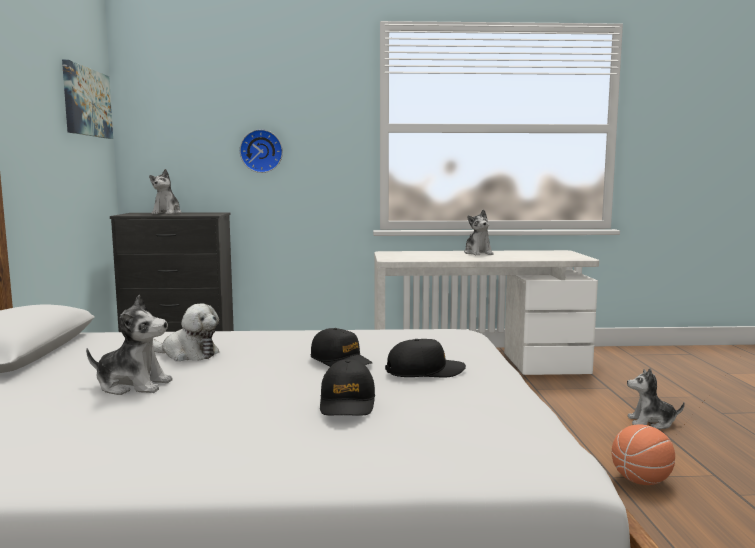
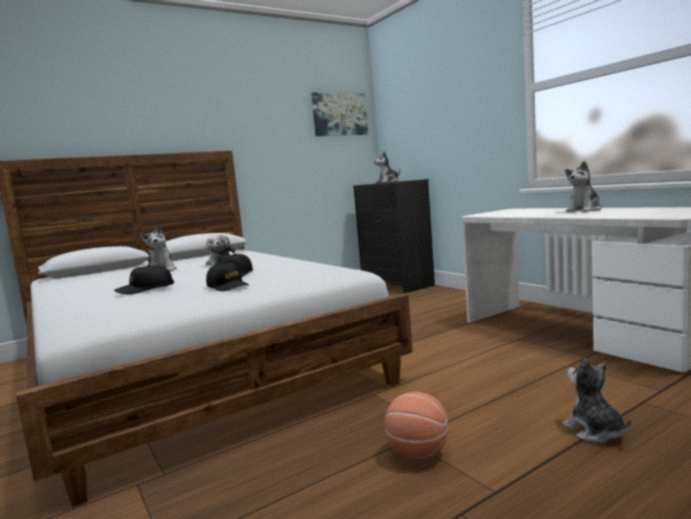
camera: 60 degrees right, 0 degrees up
wall clock [240,129,283,173] -> none

